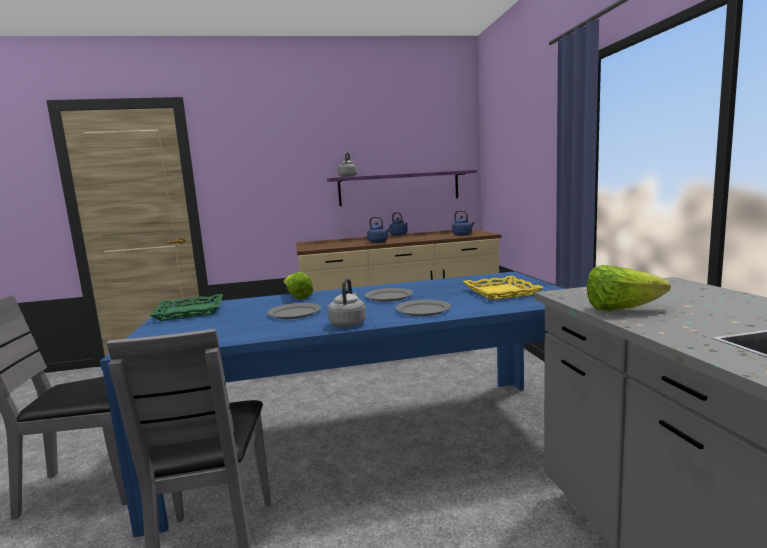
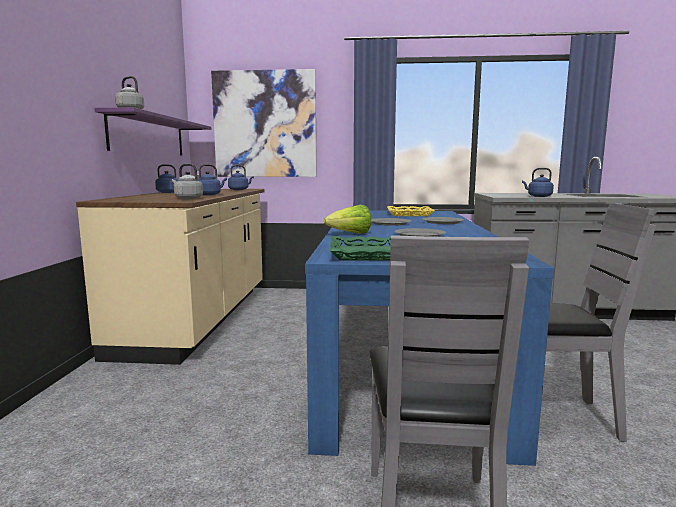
camera: 75 degrees left, 0 degrees up
grey kettle [328,278,366,327] -> grey kettle moved to [172,164,203,199]
lettuce [587,265,671,311] -> blue kettle [522,168,554,197]
none -> picture [211,69,317,177]

